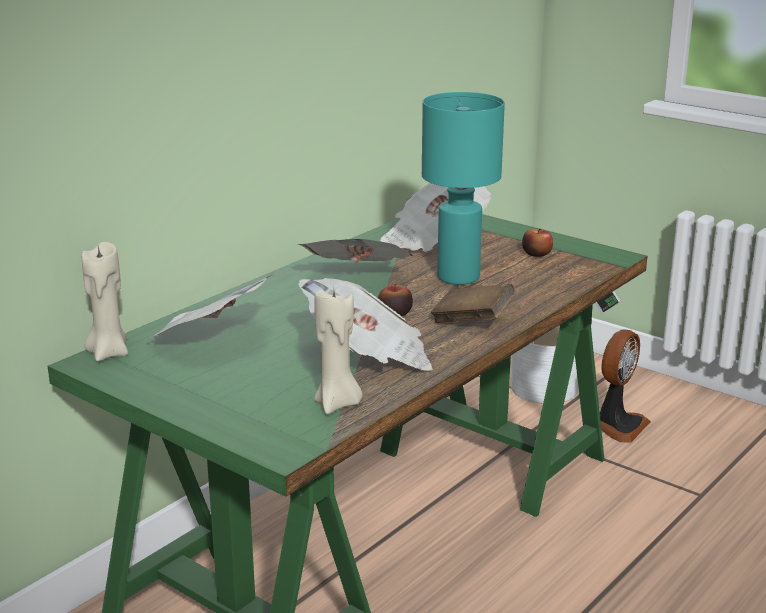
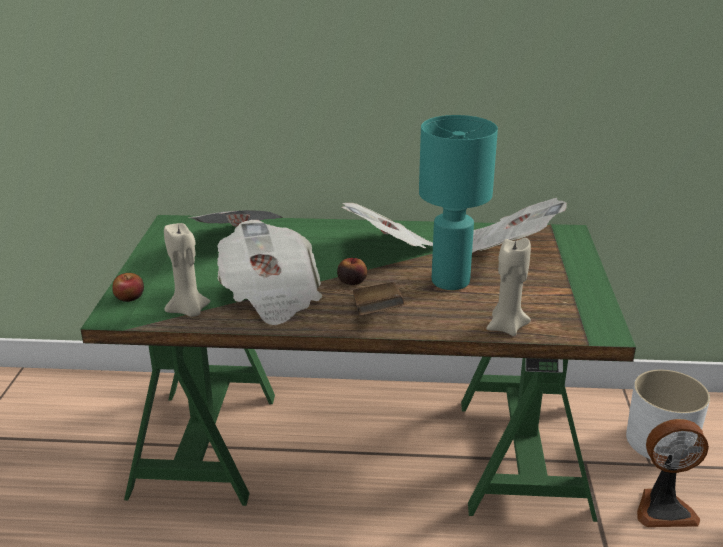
camera: 55 degrees right, 5 degrees up
beige candle [82,242,128,362] -> beige candle moved to [486,238,531,336]
apple [522,229,553,257] -> apple moved to [112,273,144,302]

